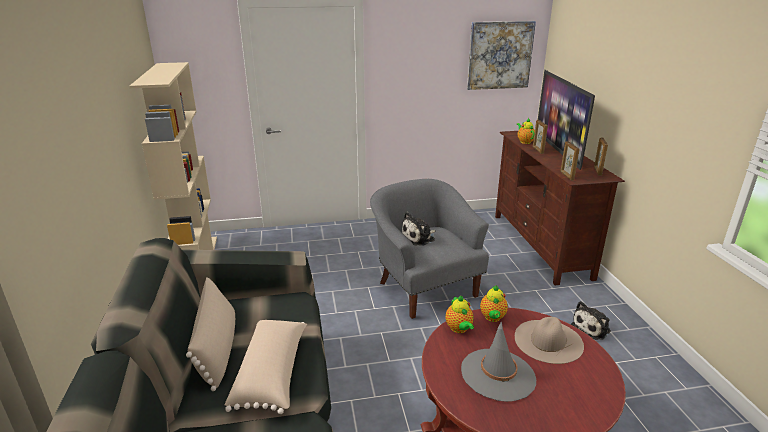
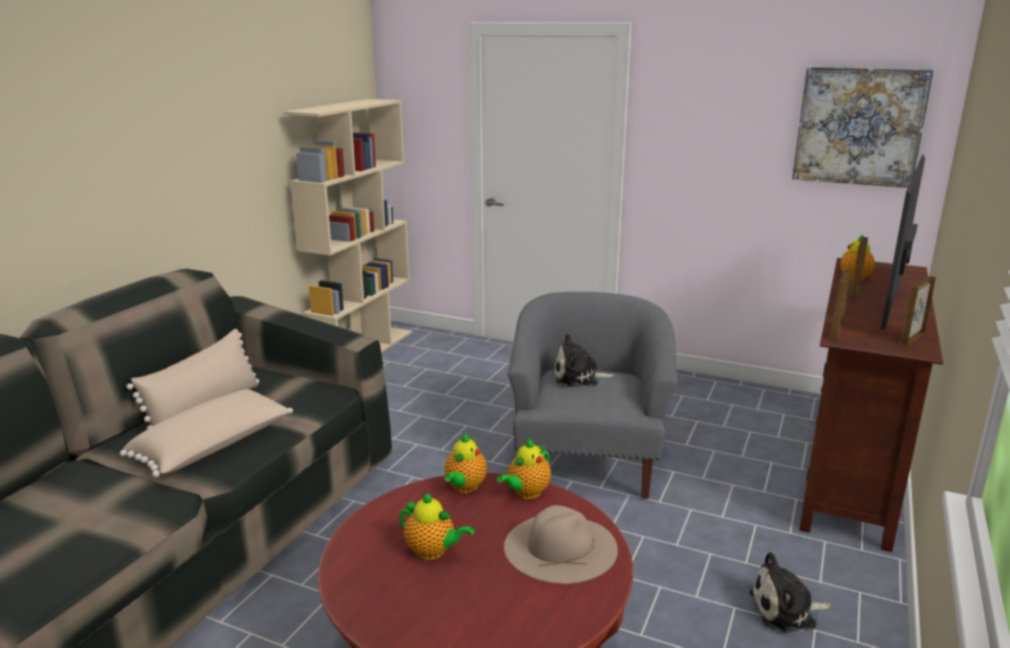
camera: 35 degrees right, 5 degrees down
grey hat [461,321,536,402] -> teapot [399,492,475,560]

